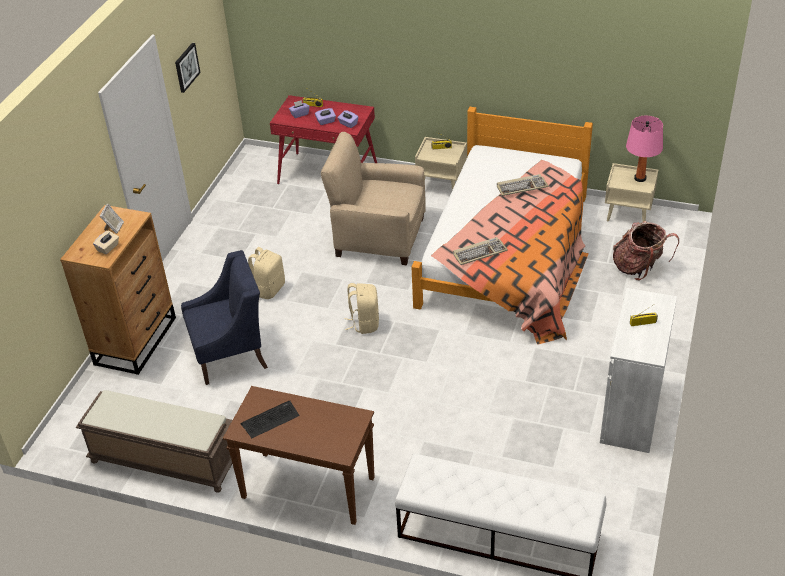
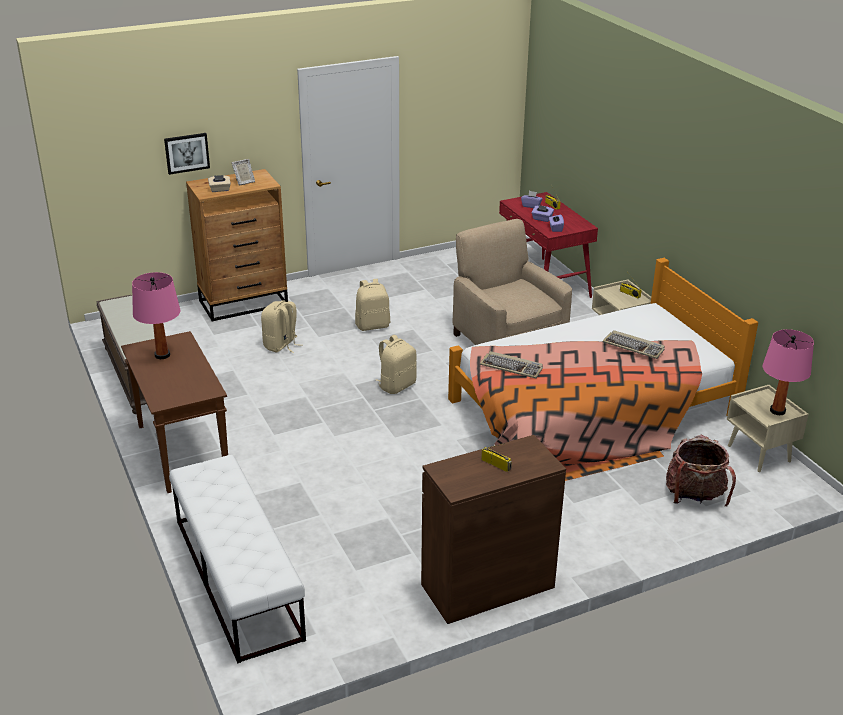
camera: 45 degrees right, 10 degrees down
picture [175,43,200,93] -> picture moved to [164,133,210,175]
blue armchair [181,250,268,385] -> beige backpack [261,300,303,353]
keyboard [241,401,300,438] -> pink table lamp [132,272,181,359]
white cabinet [600,288,677,453] -> brown cabinet [421,435,566,624]

